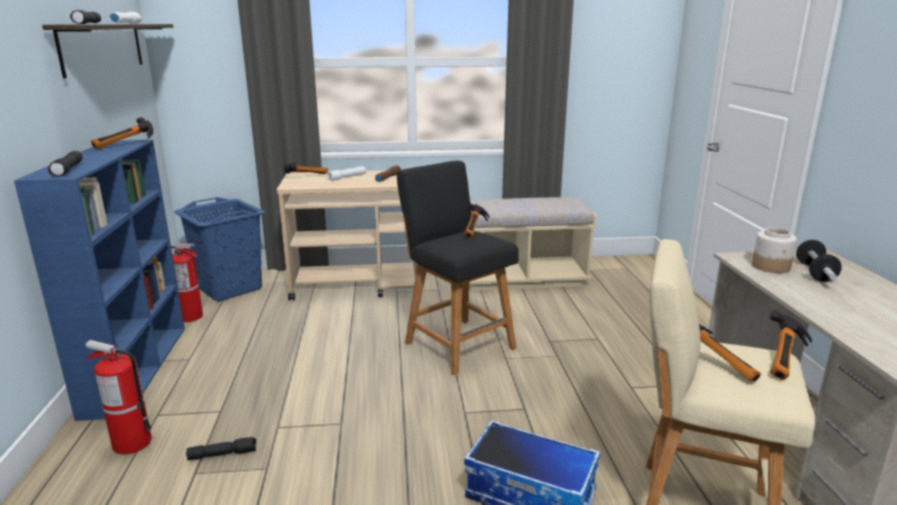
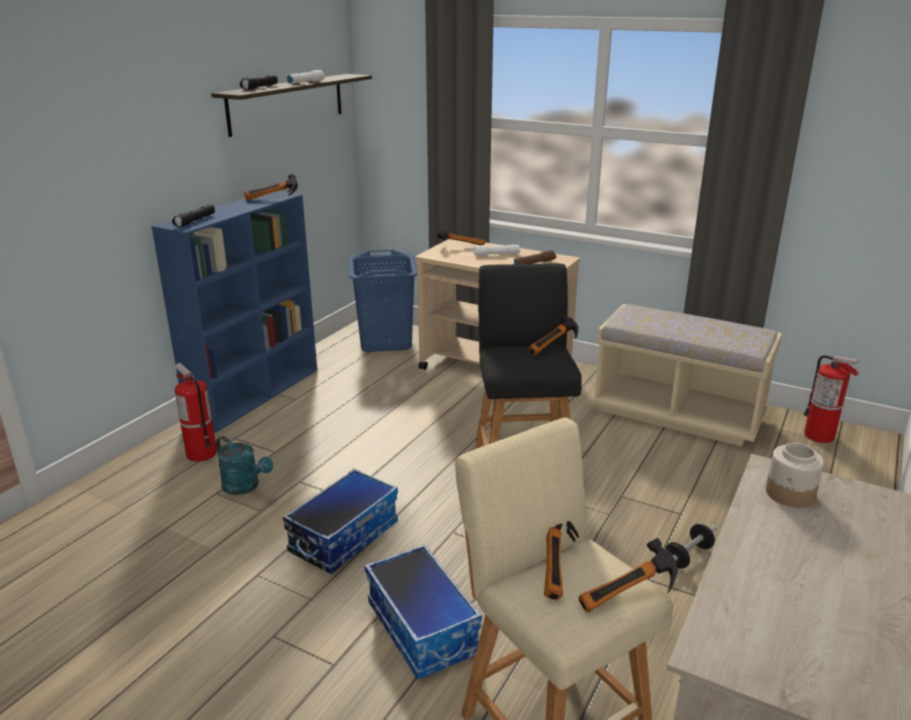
camera: 35 degrees right, 5 degrees up
fire extinguisher [171,243,203,322] -> fire extinguisher moved to [803,355,859,443]
black flashlight [186,437,256,460] -> turquoise watering can [216,436,273,495]
dumbbell [796,240,842,282] -> dumbbell moved to [666,524,717,569]
none -> storage box [283,469,398,574]

